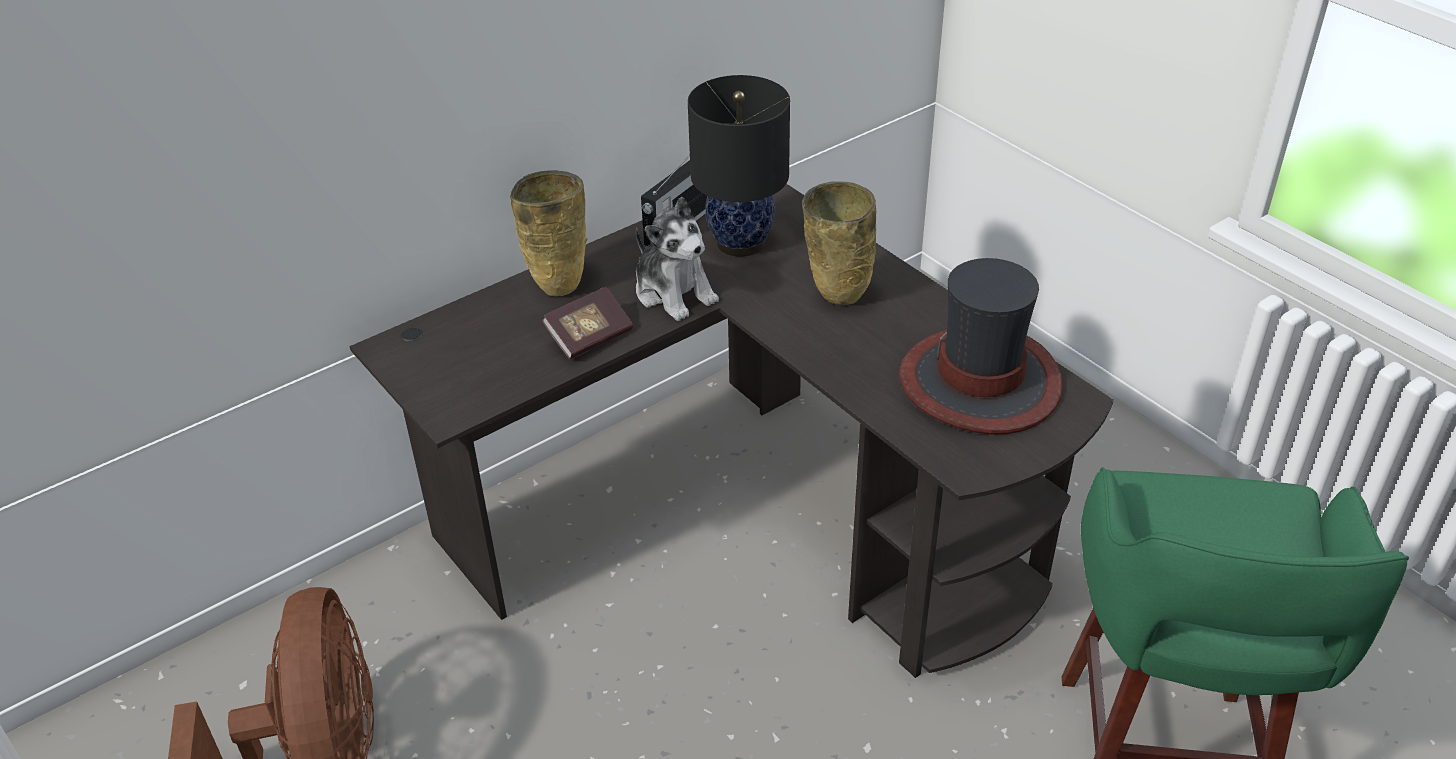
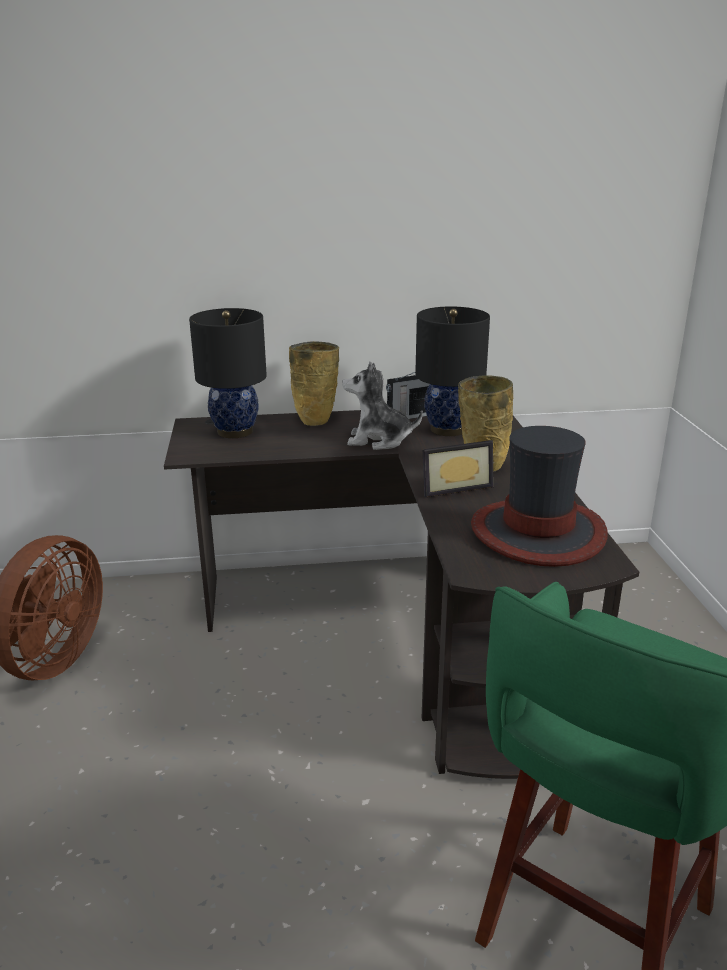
camera: 30 degrees right, 15 degrees down
book [541,287,633,359] -> none
plush toy [636,197,719,321] -> plush toy turned 105 degrees clockwise [343,361,423,450]
none -> black table lamp [189,308,267,438]
none -> picture frame [423,440,494,497]

